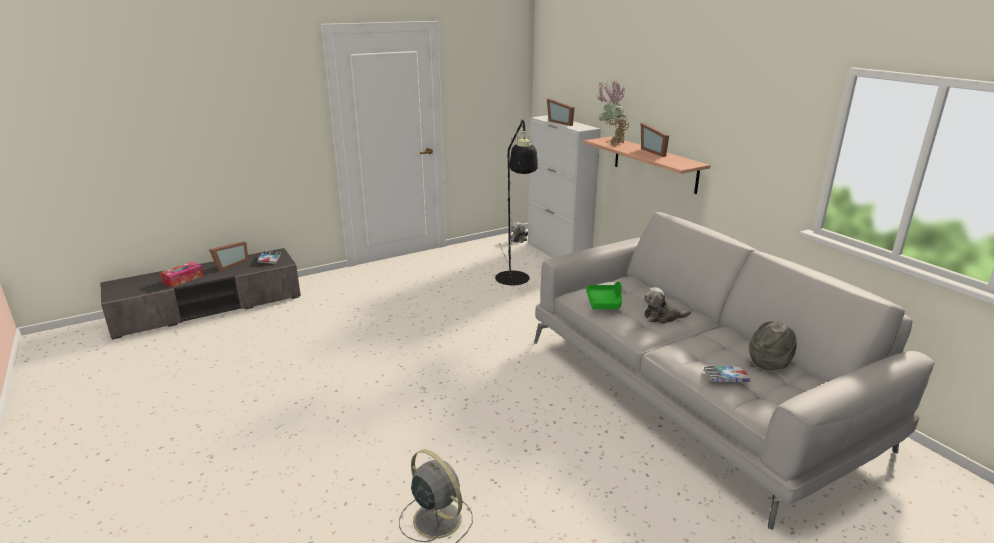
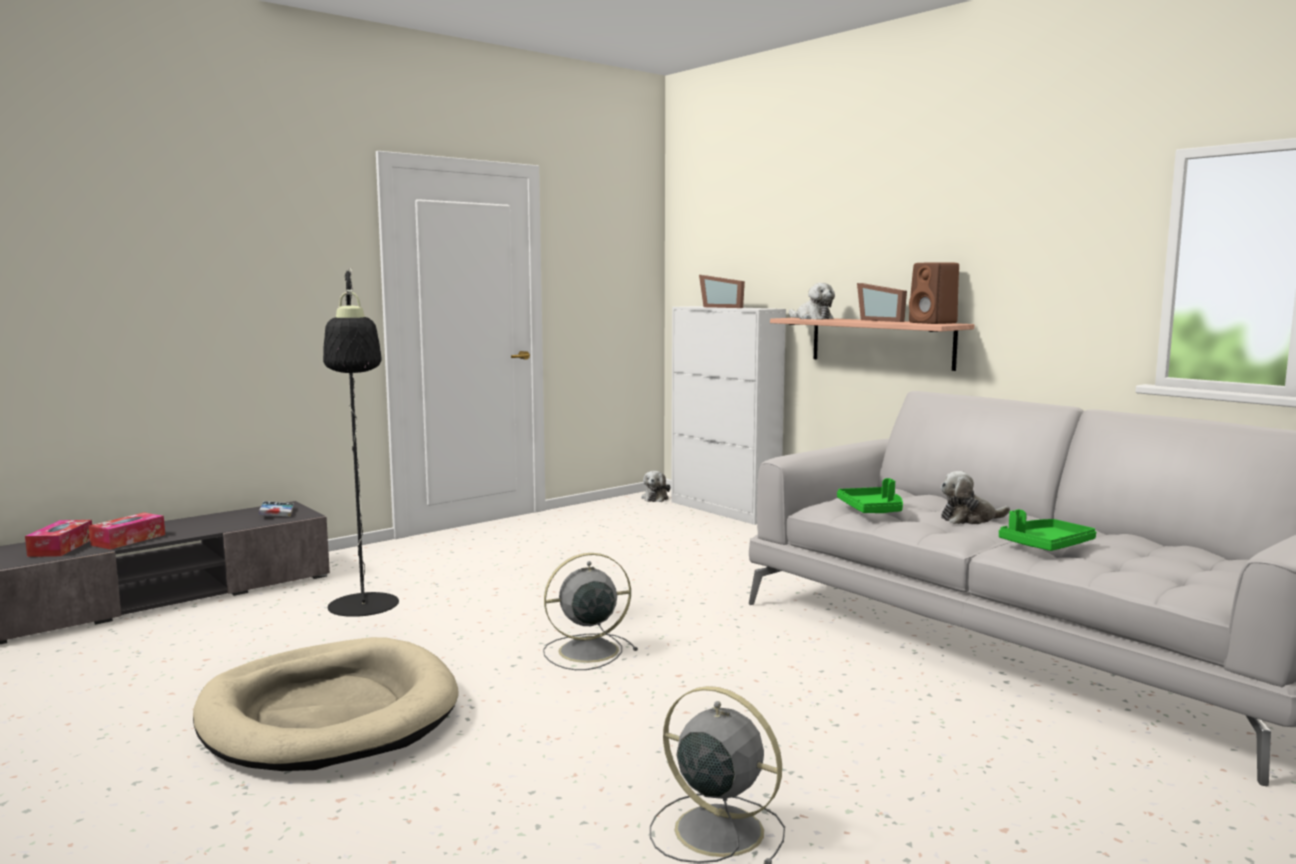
camera: 10 degrees left, 15 degrees down
picture frame [209,241,249,271] -> none
black floor lamp [495,118,538,285] -> black floor lamp moved to [323,268,399,617]
potted plant [597,80,629,145] -> plush toy [789,283,835,320]
book [704,366,750,382] -> none
grey hat [749,321,797,370] -> none
none -> tissue box [25,520,92,557]
none -> beige dog bed [193,637,459,771]
none -> grey fan [543,553,638,670]
none -> brown speaker [909,262,959,324]
none -> green tray [999,509,1096,551]

